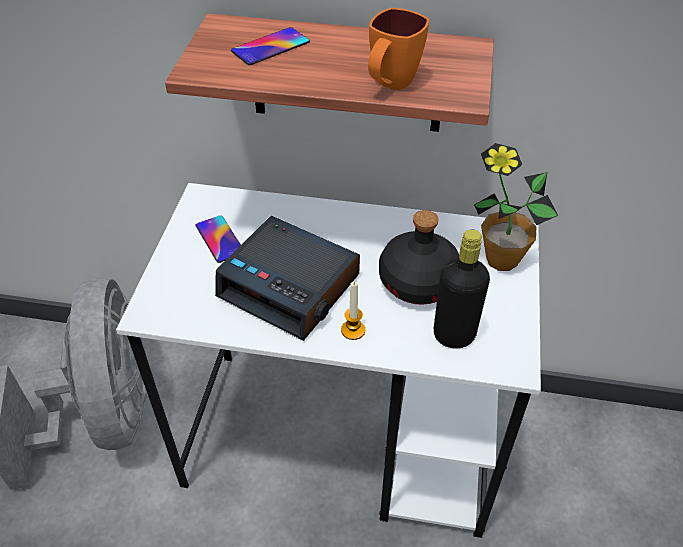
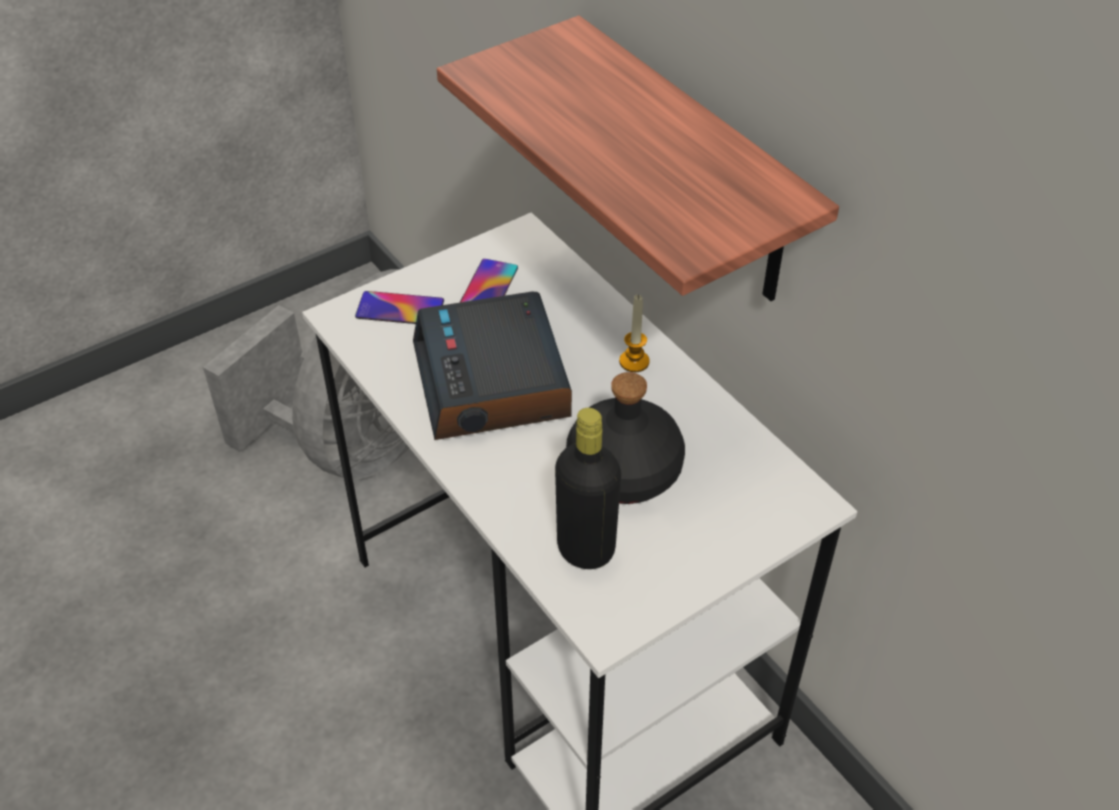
camera: 45 degrees right, 0 degrees up
phone [231,27,310,65] -> phone moved to [355,291,444,324]
candle [341,282,365,340] -> candle moved to [619,295,650,372]
orange mug [368,8,429,90] -> none
potted plant [474,143,558,271] -> none

